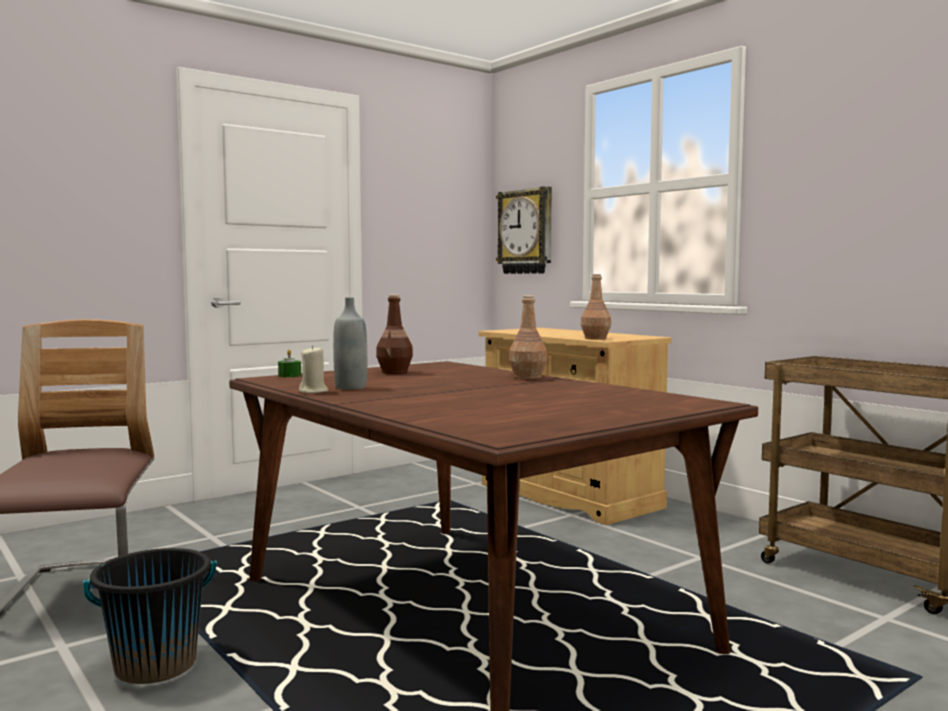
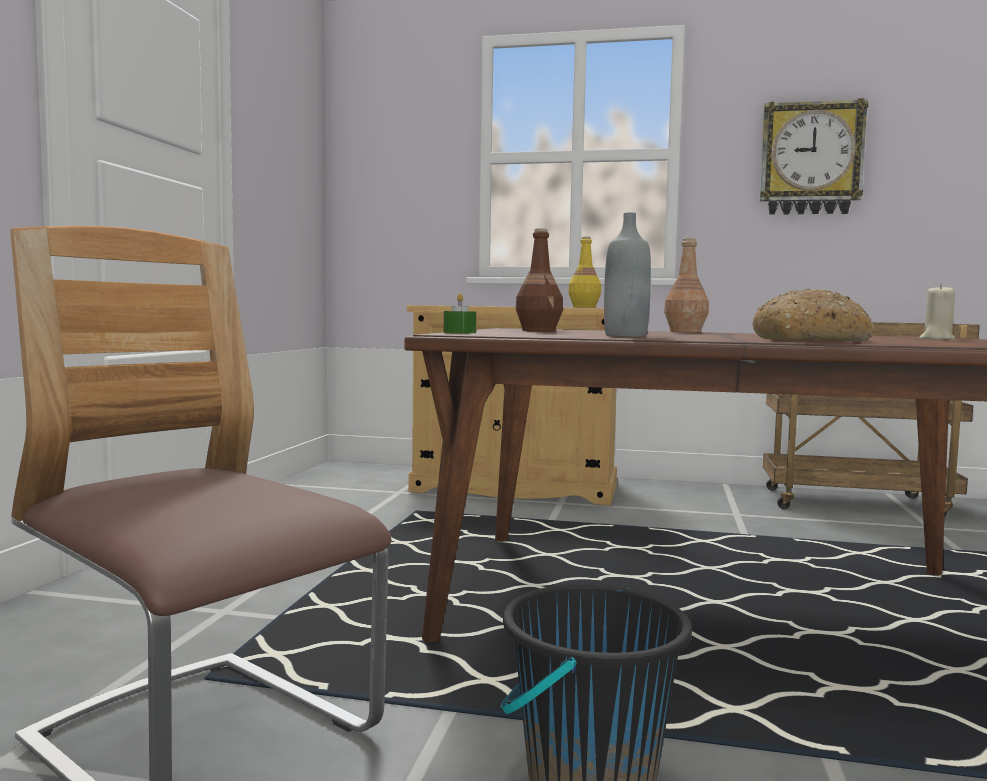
camera: 40 degrees left, 0 degrees up
beige candle [299,345,328,393] -> beige candle moved to [919,284,955,339]
wall clock [496,187,552,274] -> wall clock moved to [759,98,869,215]
brown bottle [581,274,611,340] -> yellow bottle [568,236,601,308]
none -> bread [752,289,874,342]

